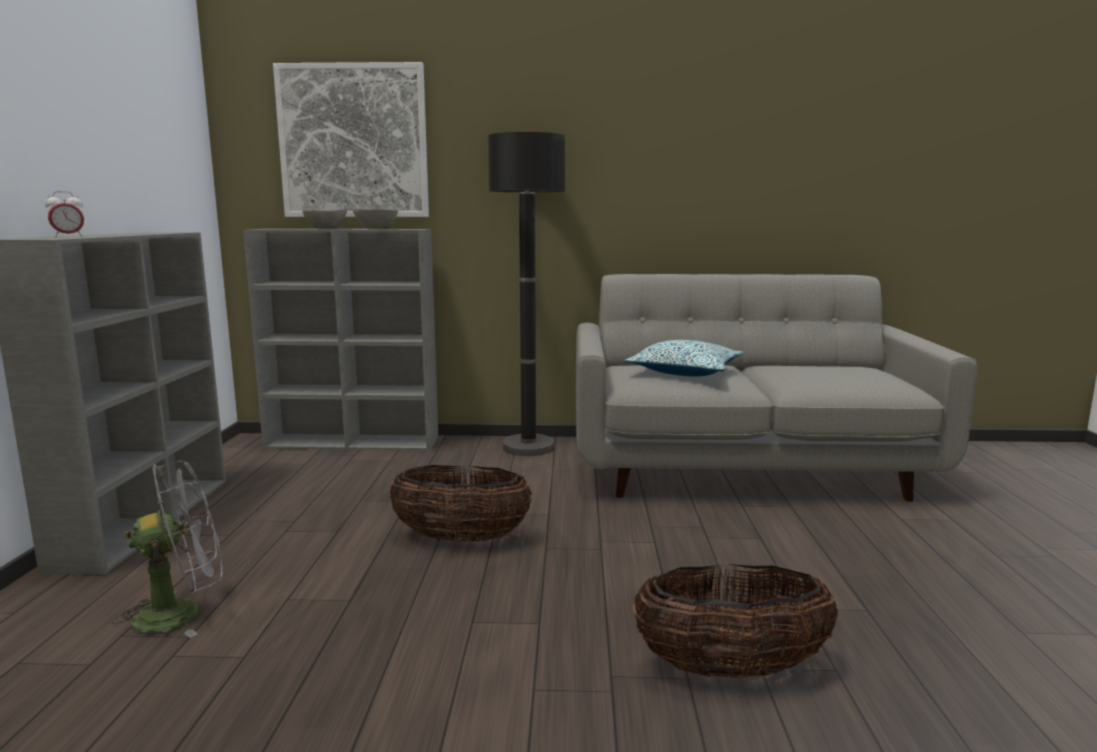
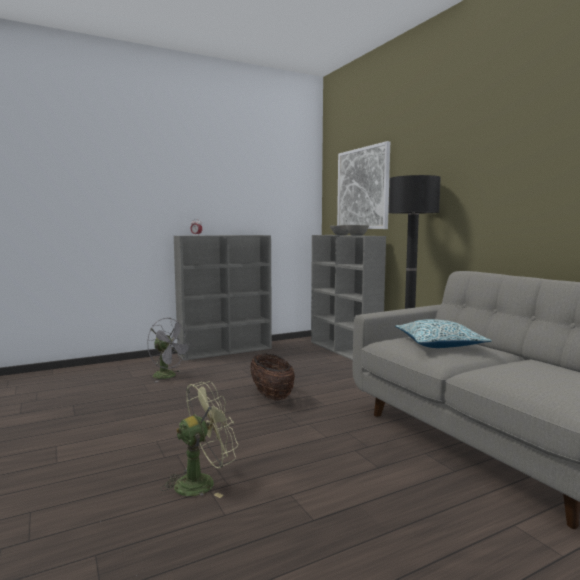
camera: 60 degrees right, 5 degrees down
basket [633,564,838,678] -> green fan [160,381,239,498]

